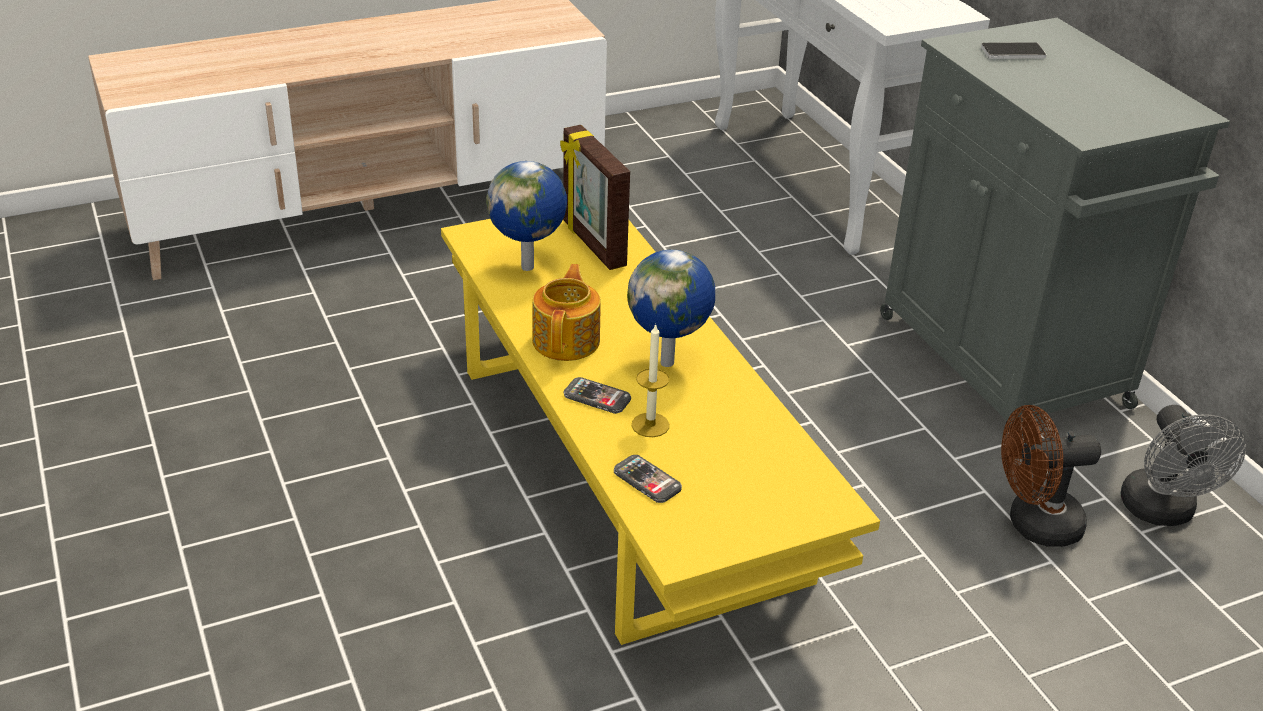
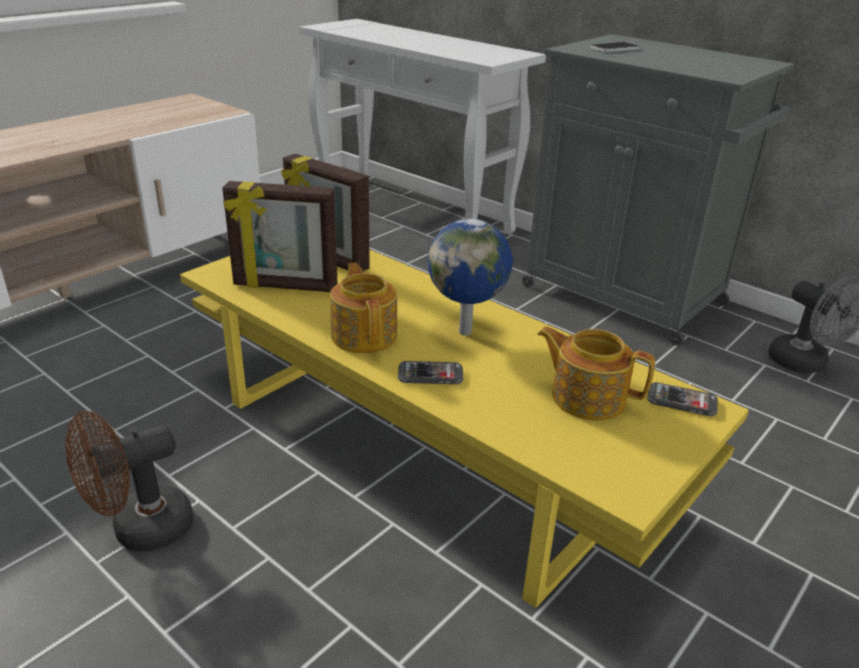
camera: 25 degrees left, 5 degrees down
globe [486,161,567,271] -> picture frame [222,181,337,292]
phone [614,455,682,503] -> phone moved to [647,382,718,416]
candle [632,323,669,437] -> none
brown fan [1001,405,1101,547] -> brown fan moved to [65,411,193,551]
none -> teapot [537,327,655,420]

